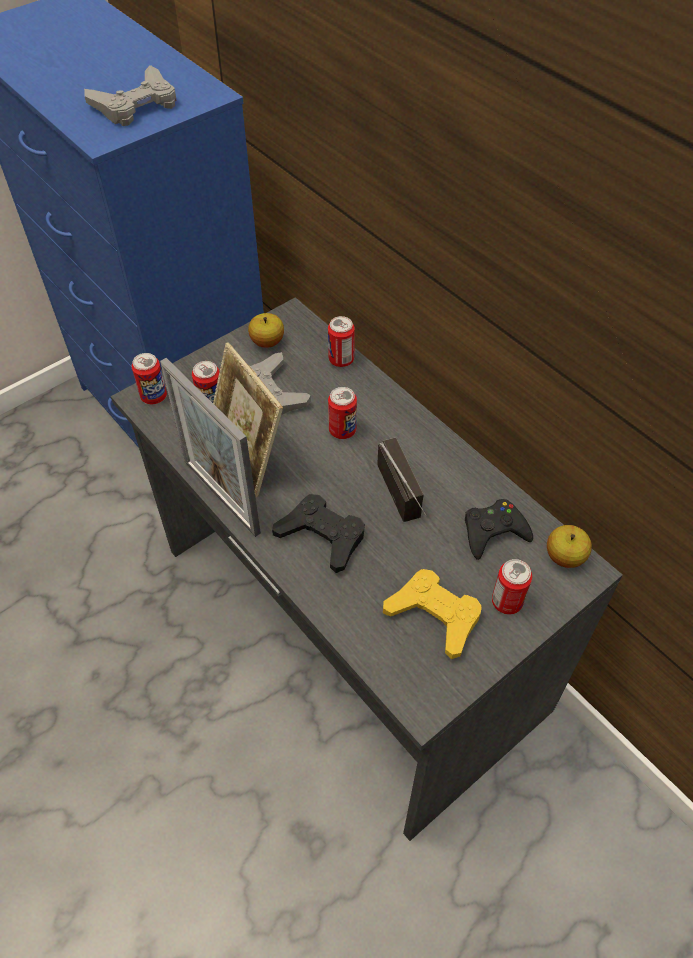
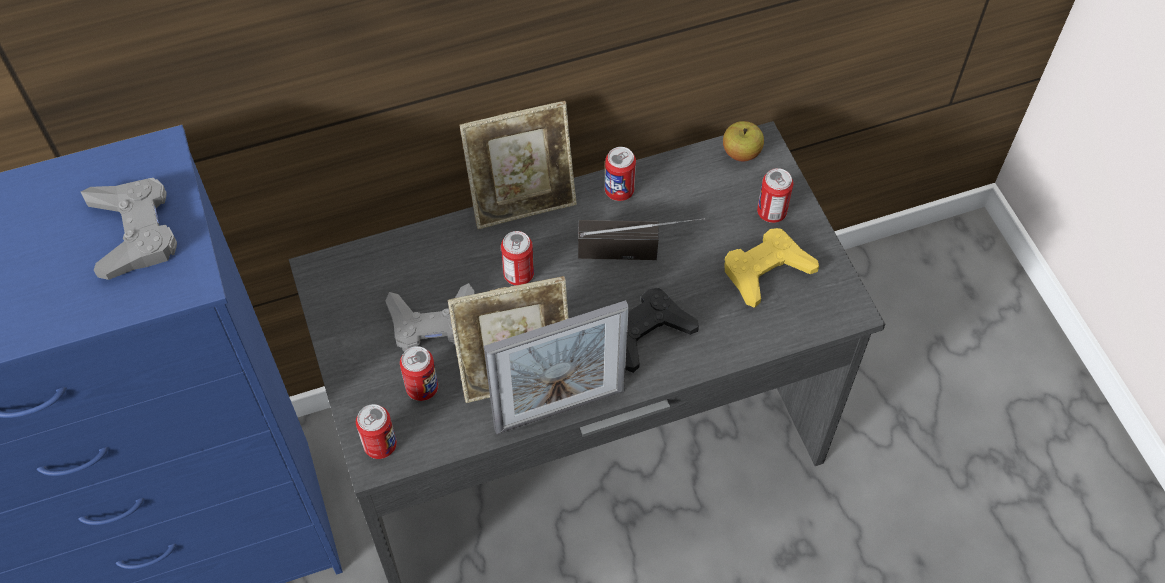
camera: 70 degrees left, 5 degrees up
apple [248,313,284,348] -> none
can [328,316,355,367] -> can moved to [605,147,636,201]
black game controller [465,499,533,560] -> none
none -> picture frame [460,101,577,229]

